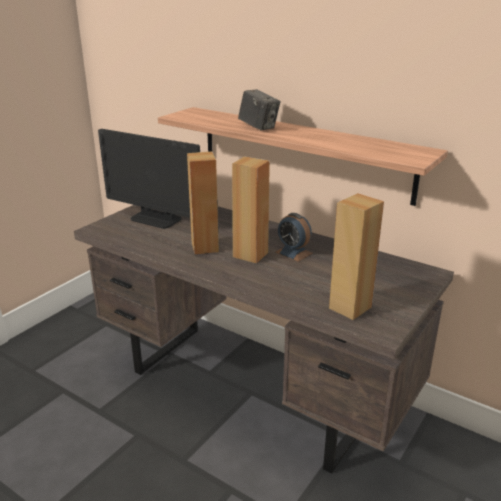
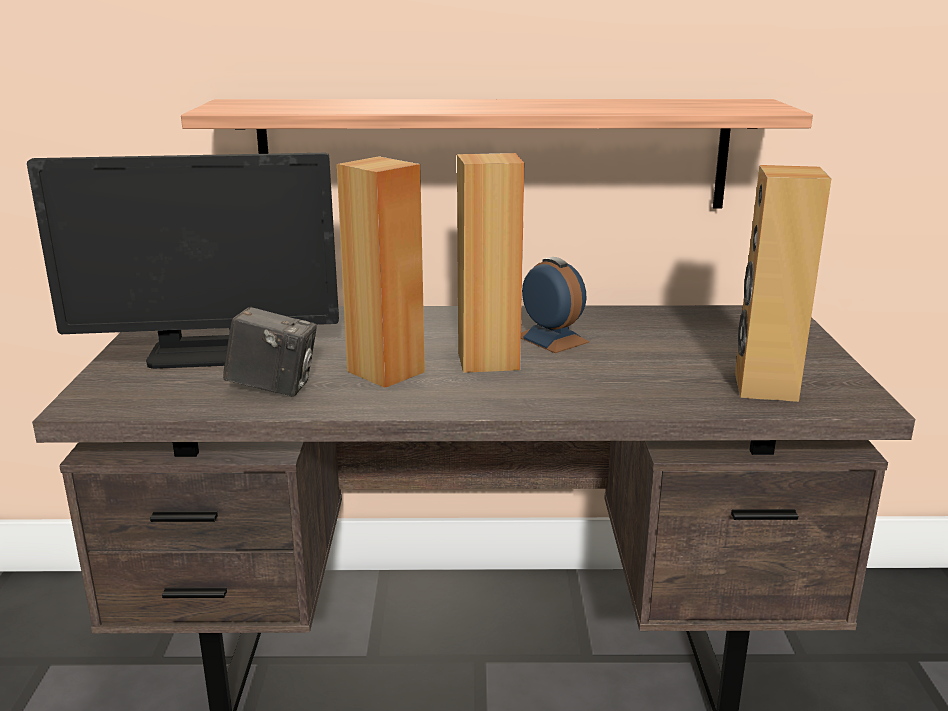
camera: 35 degrees left, 5 degrees down
camera [238,89,280,130] -> camera moved to [223,306,317,396]
alarm clock [275,213,312,262] -> alarm clock turned 135 degrees counterclockwise [521,257,589,353]

